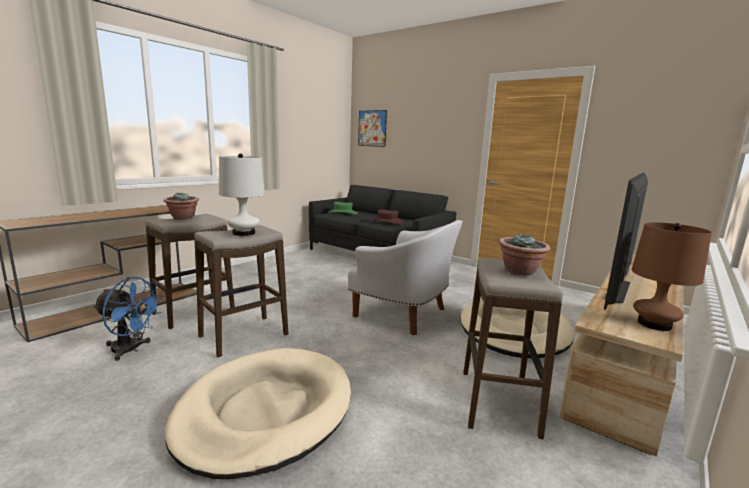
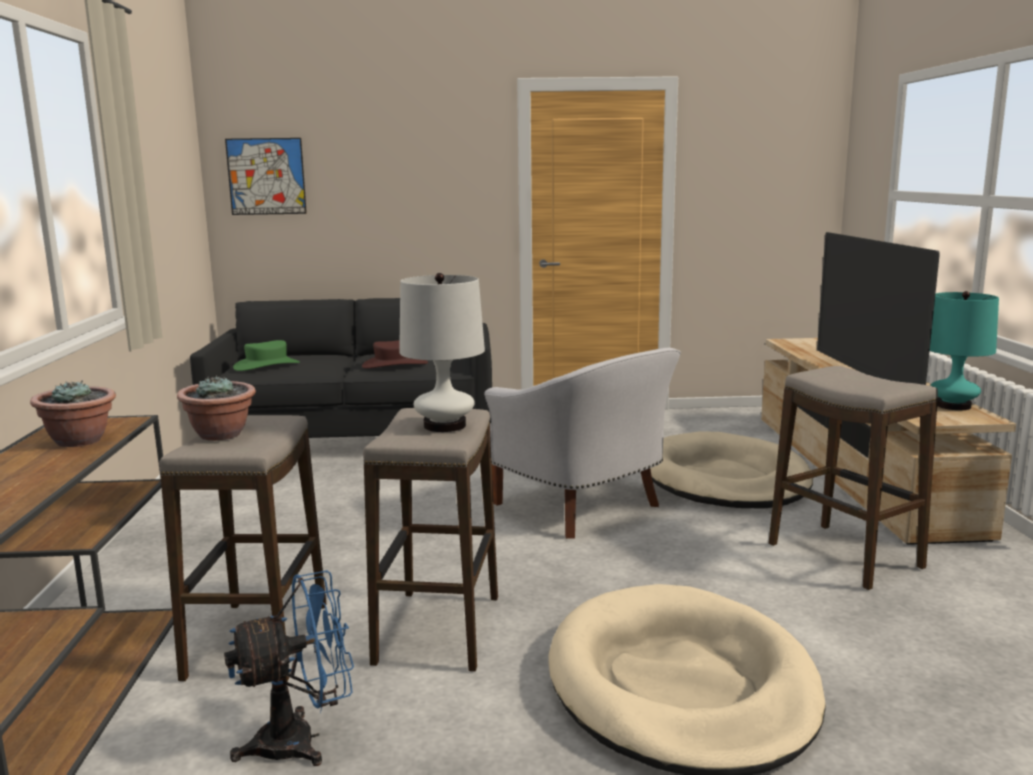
camera: 40 degrees left, 0 degrees up
white armchair [348,220,463,335] -> white armchair turned 60 degrees clockwise [484,348,681,539]
potted plant [499,233,551,276] -> potted plant moved to [30,380,116,447]
brown table lamp [631,222,712,331] -> turquoise table lamp [930,291,999,410]

